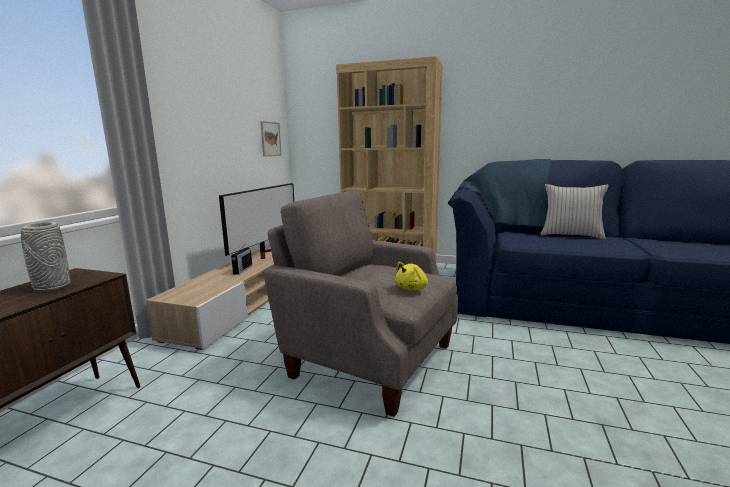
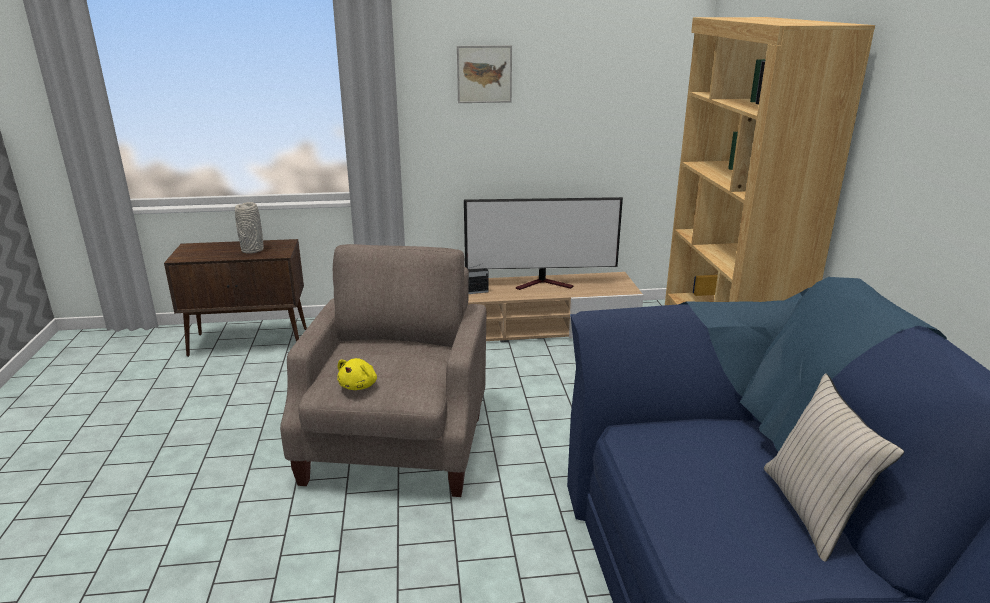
camera: 65 degrees right, 10 degrees up
picture [260,121,282,157] -> picture moved to [457,45,512,103]
yellow plush toy [395,262,428,291] -> yellow plush toy turned 90 degrees counterclockwise [337,358,377,390]

